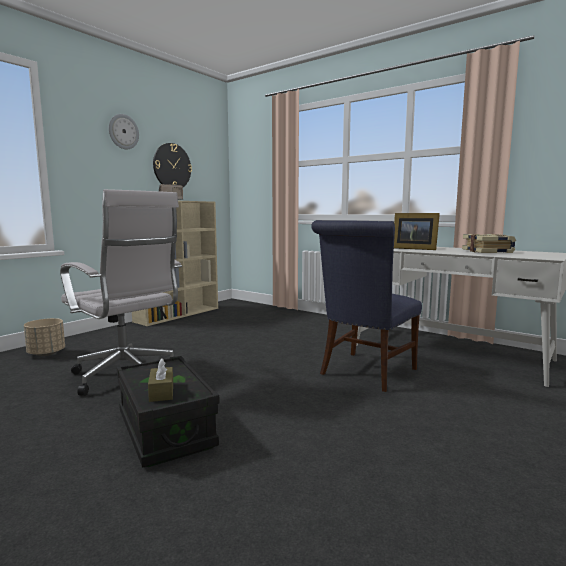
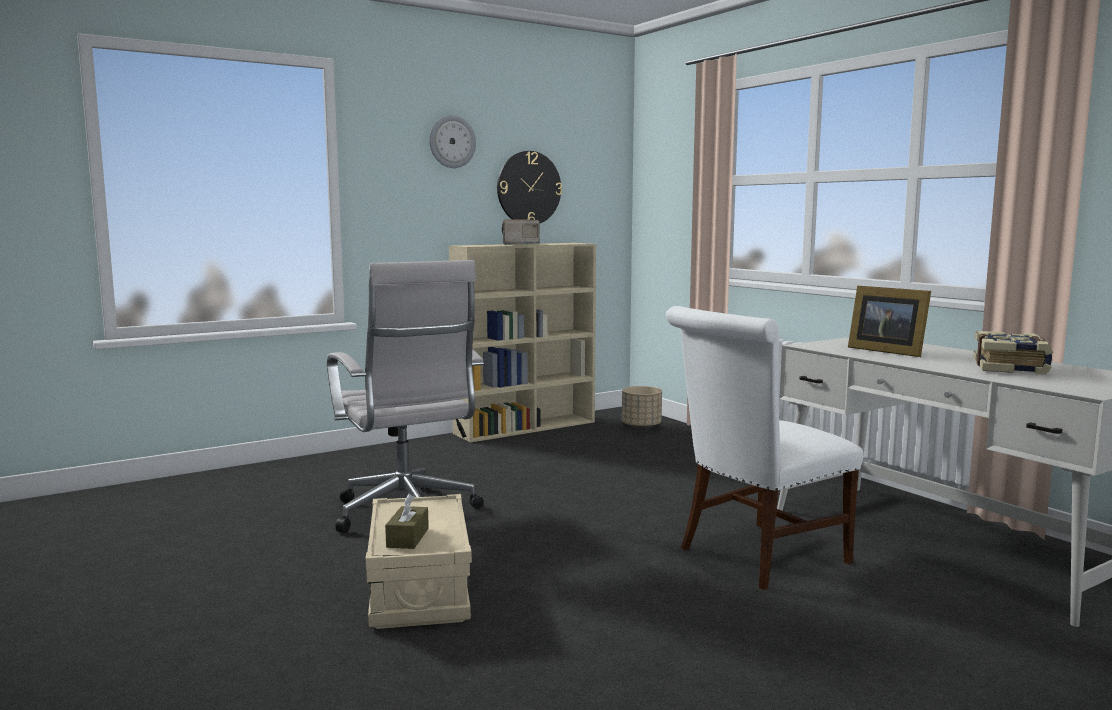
camera: 20 degrees right, 0 degrees up
beige planter [24,318,65,356] -> beige planter moved to [622,386,662,429]
black storage box [116,356,220,467] -> beige storage box [366,494,472,629]
blue chair [311,220,422,392] -> white chair [666,306,863,590]

